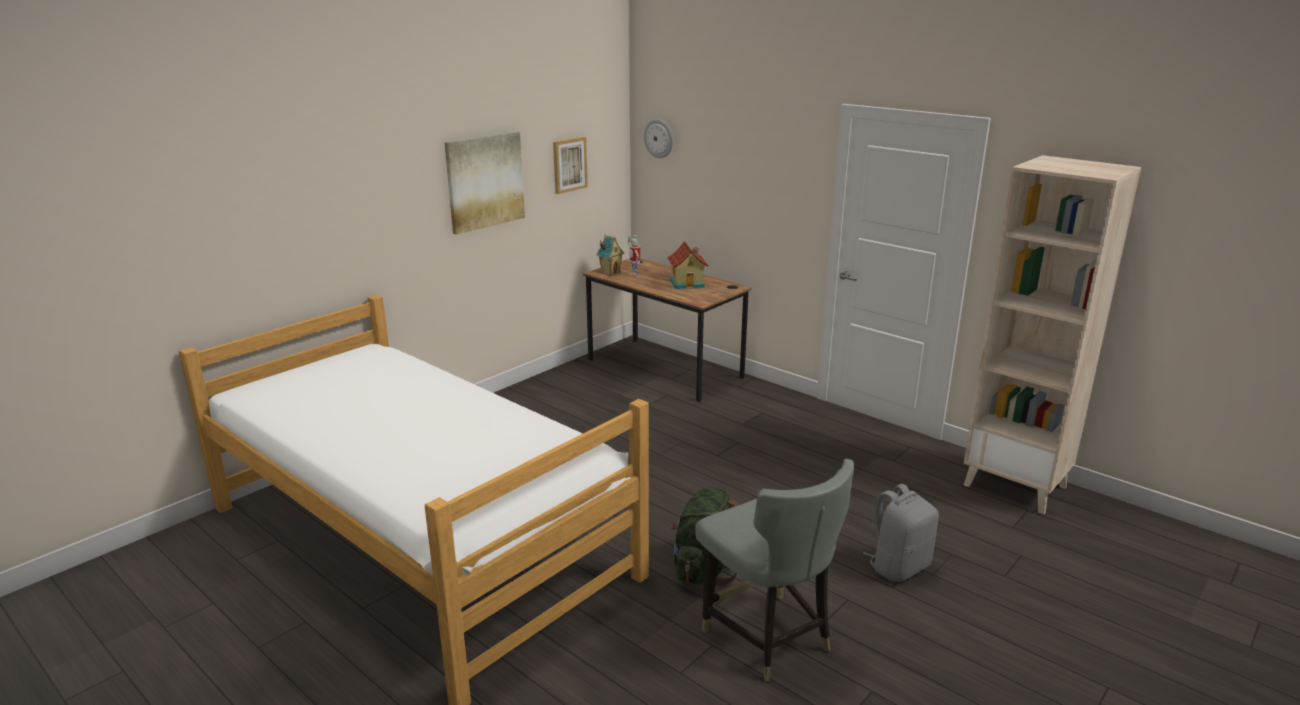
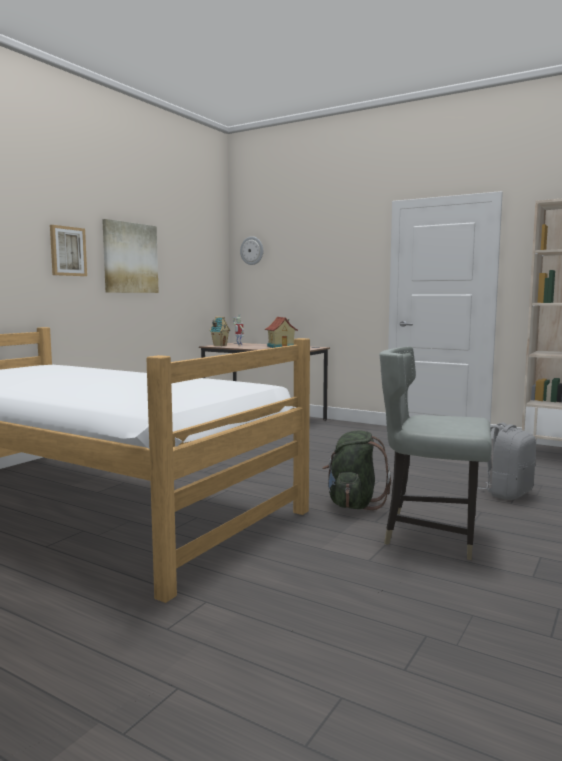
camera: 10 degrees left, 15 degrees down
picture [553,137,588,194] -> picture moved to [50,225,87,276]
grey chair [695,459,854,682] -> grey chair turned 150 degrees clockwise [379,346,492,560]

